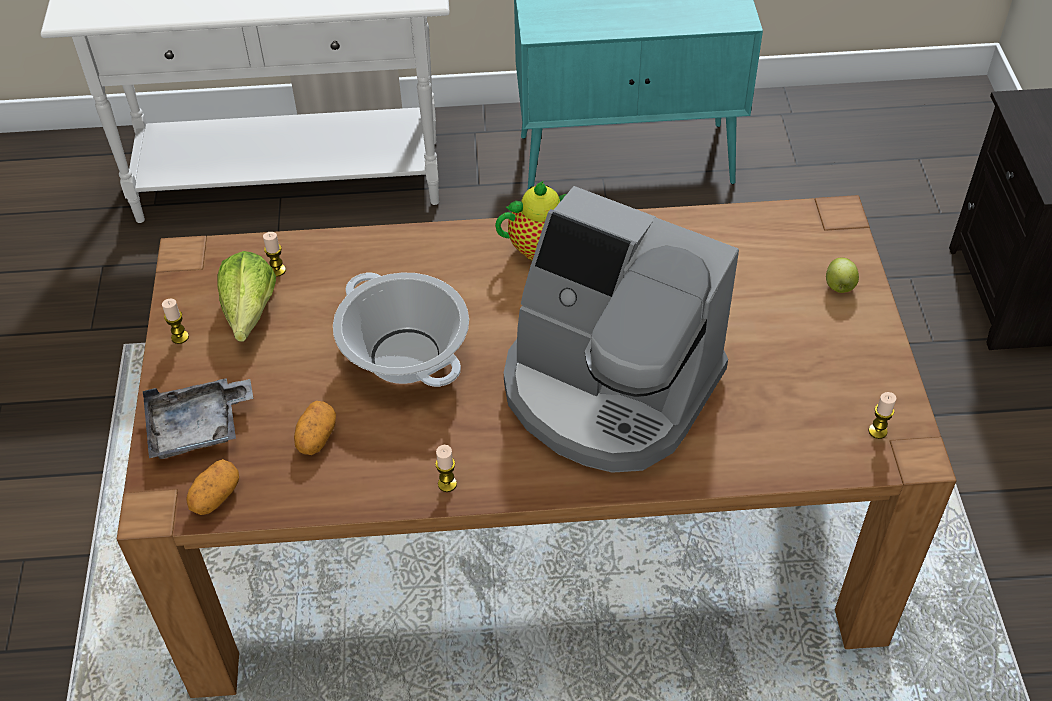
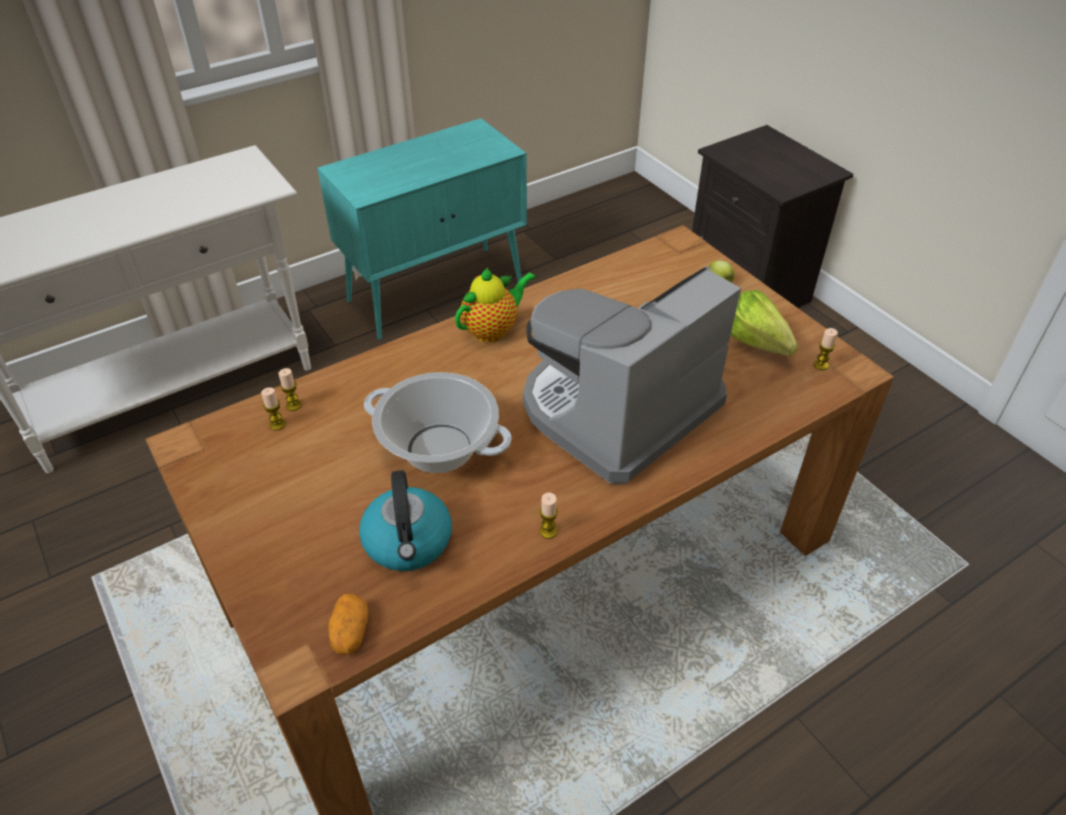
camera: 30 degrees left, 5 degrees down
grey tray [143,378,253,459] -> none
candle [162,299,189,344] -> candle moved to [278,368,302,411]
lettuce [217,251,276,342] -> lettuce moved to [731,290,798,356]
potato [294,401,336,455] -> kettle [359,470,452,571]
coffee machine [504,186,739,473] -> coffee machine turned 135 degrees clockwise [523,266,741,484]

